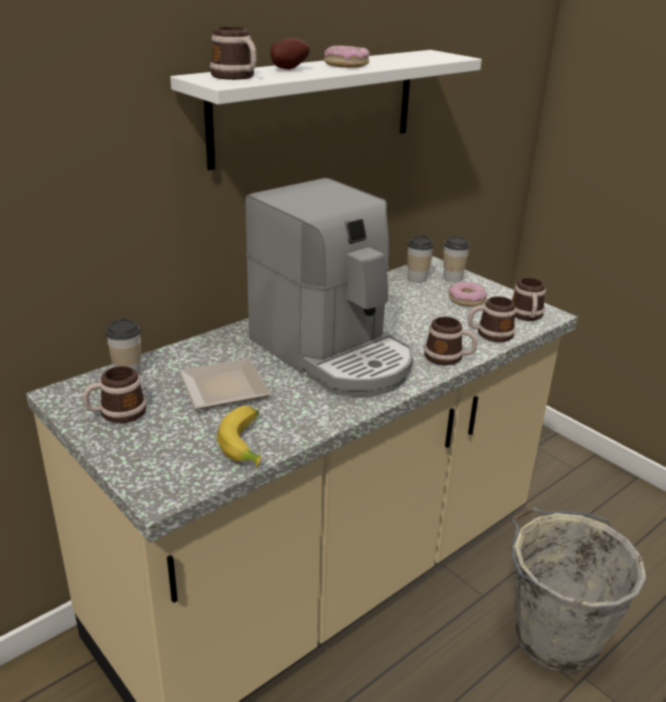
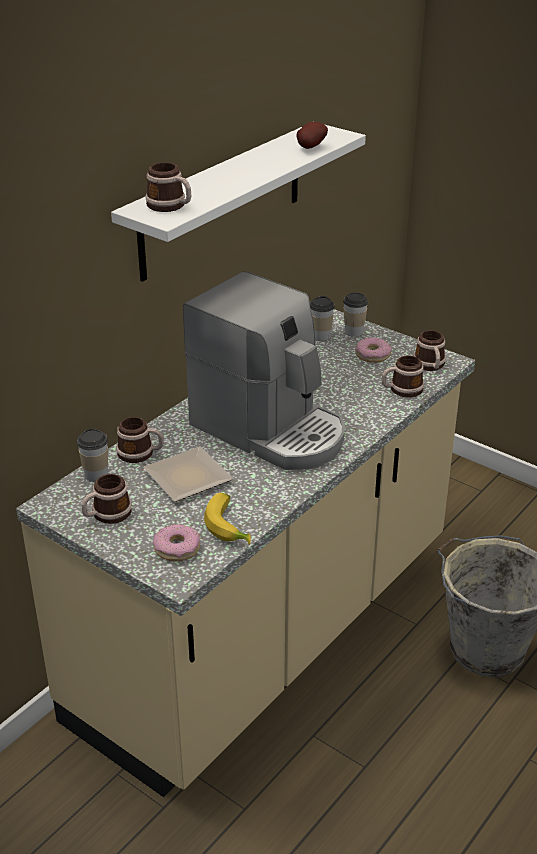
camera: 10 degrees left, 5 degrees up
potato [270,37,310,70] -> potato moved to [296,122,328,149]
donut [324,45,370,68] -> donut moved to [153,524,200,561]
mug [424,317,478,366] -> mug moved to [116,417,164,463]

